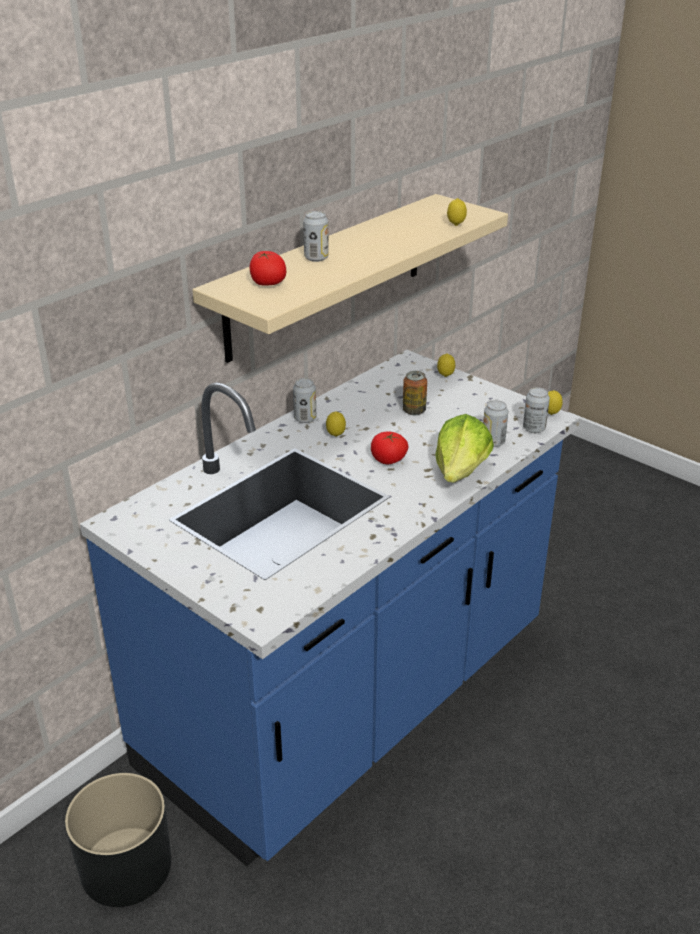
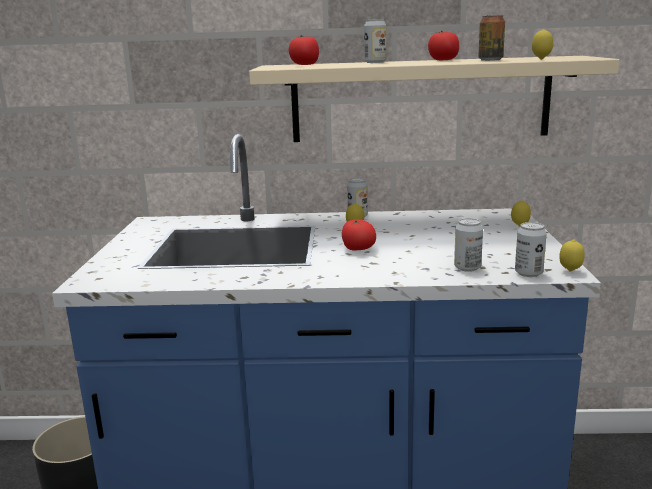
camera: 50 degrees right, 15 degrees down
can [403,371,427,415] -> can moved to [478,15,505,61]
lettuce [435,414,494,483] -> none
none -> tomato [428,31,459,61]

